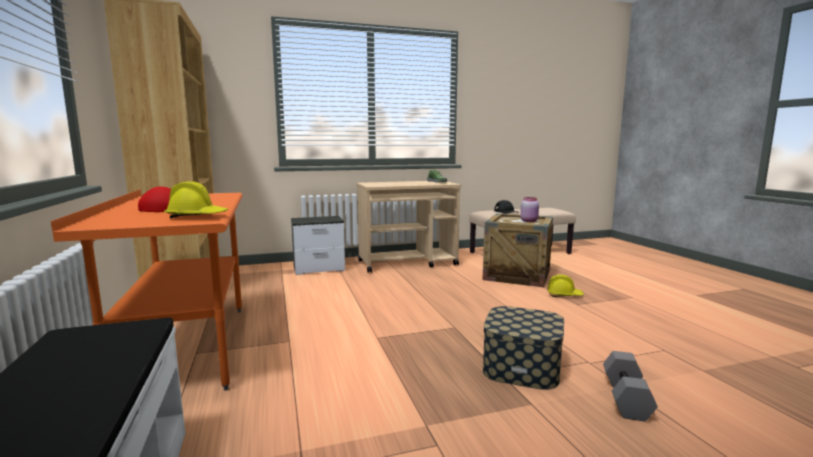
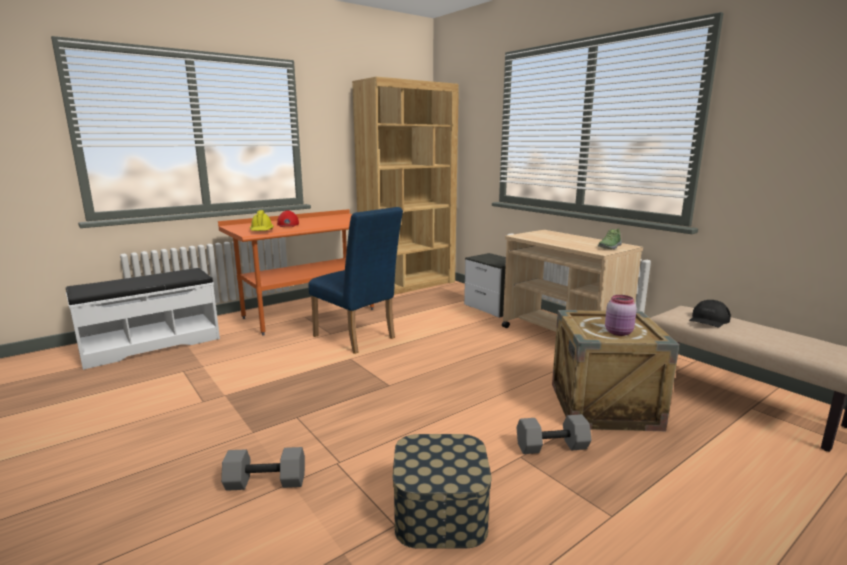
camera: 70 degrees right, 5 degrees up
storage box [483,306,564,390] -> storage box moved to [392,434,492,549]
yellow hard hat [548,275,584,297] -> grey dumbbell [517,414,592,454]
none -> blue chair [308,207,403,354]

